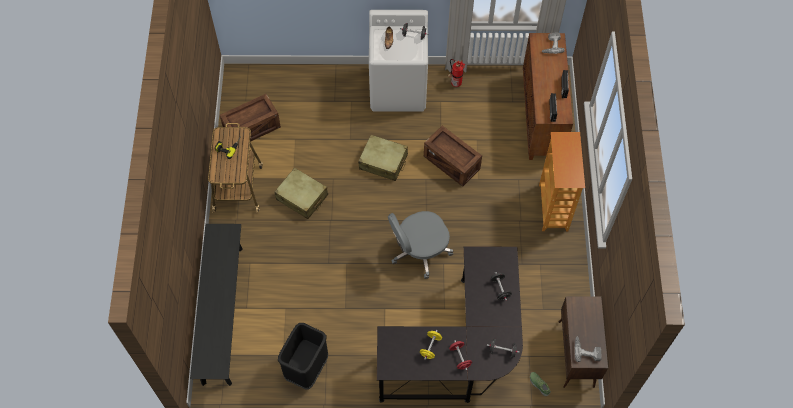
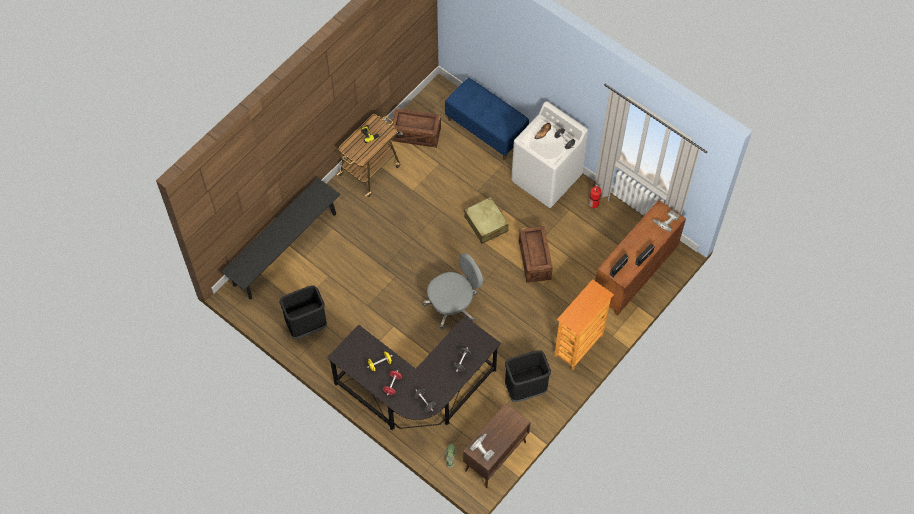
camera: 40 degrees right, 0 degrees up
beige suitcase [274,168,328,219] -> none
grey office chair [388,211,453,279] -> grey office chair turned 135 degrees clockwise [423,253,483,330]
none -> blue bench [445,78,529,160]
none -> black trash can [505,350,551,402]

